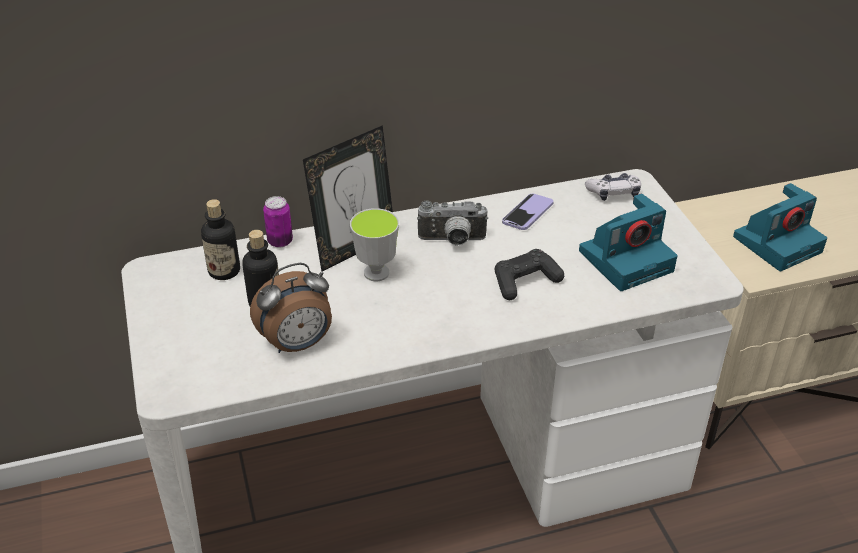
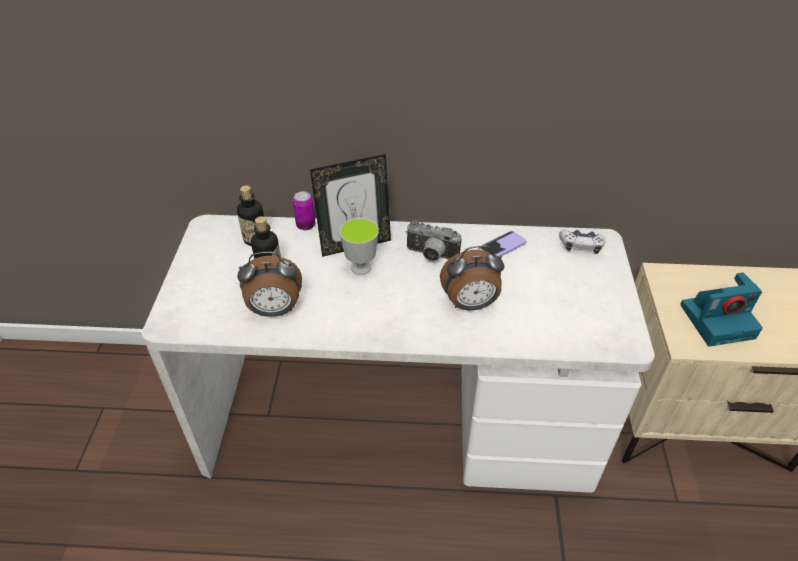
camera: 20 degrees right, 5 degrees up
black game controller [495,249,564,300] -> alarm clock [440,245,504,310]
camera [579,194,678,291] -> none

